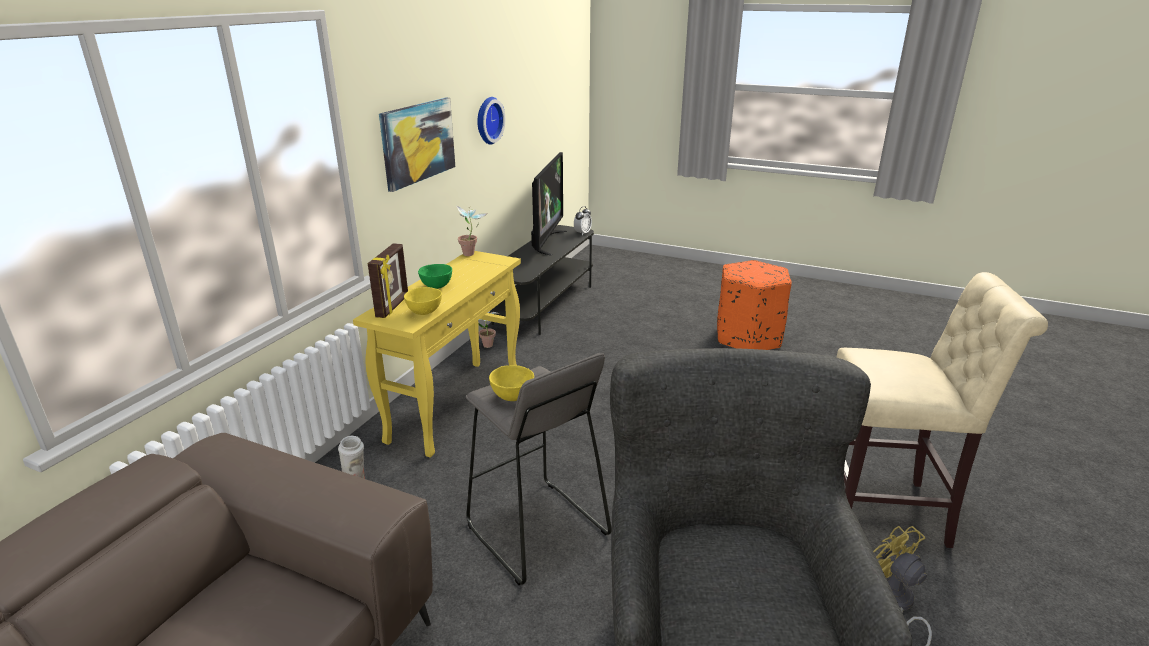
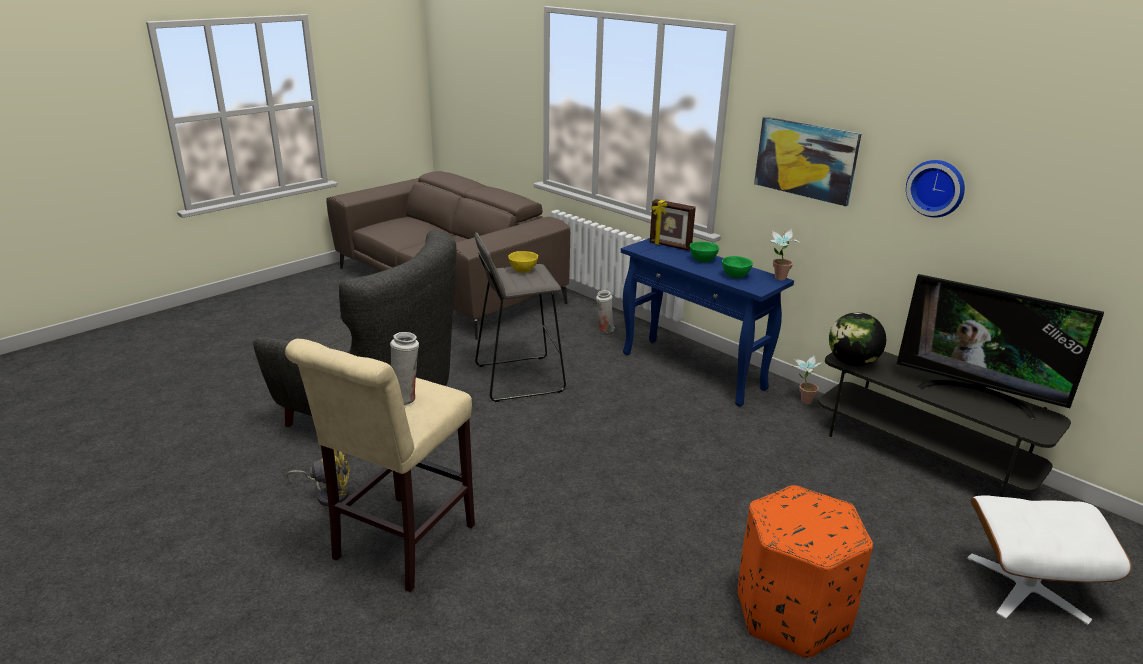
camera: 110 degrees right, 0 degrees up
yellow console table [353,251,521,458] -> blue console table [621,238,794,407]
yellow bowl [404,287,442,315] -> none
alarm clock [574,206,592,236] -> none
none -> white vase [390,332,419,405]
none -> green bowl [722,256,753,278]
none -> globe [829,312,886,366]
none -> white ottoman [967,495,1132,625]

